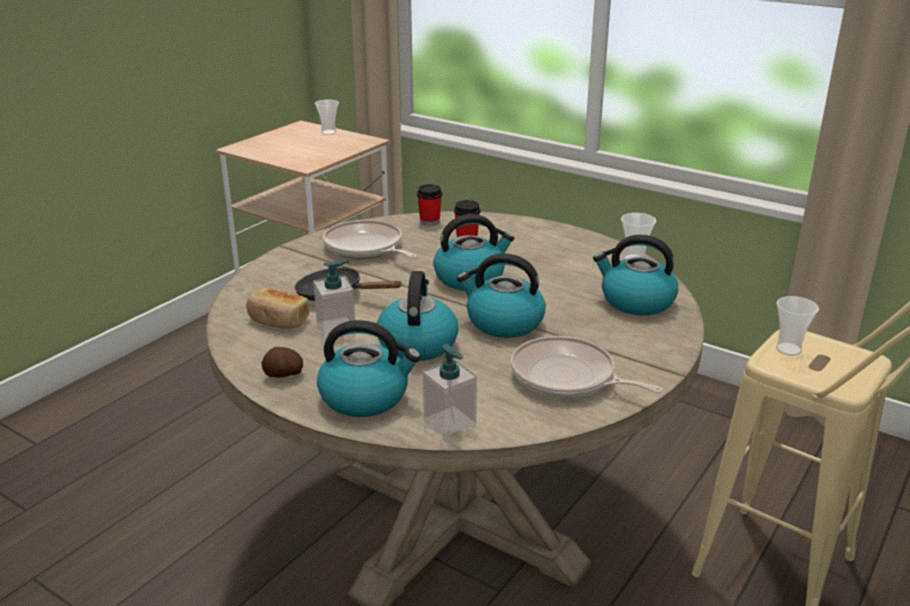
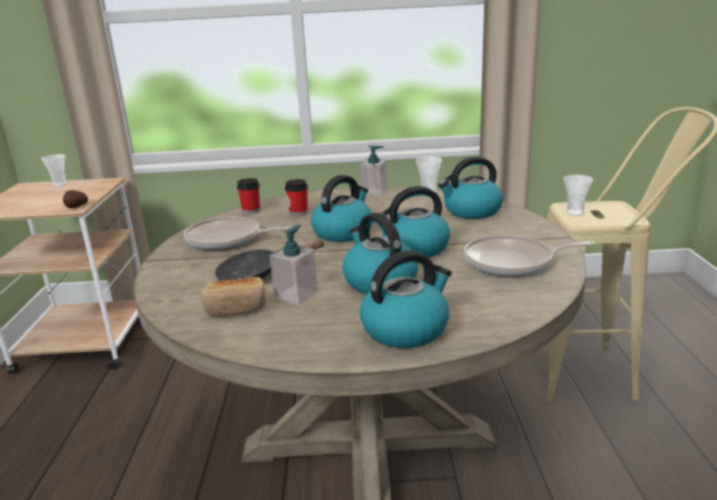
camera: 35 degrees left, 5 degrees down
potato [261,347,303,378] -> potato moved to [63,190,88,208]
soap dispenser [423,344,477,437] -> soap dispenser moved to [360,145,388,195]

